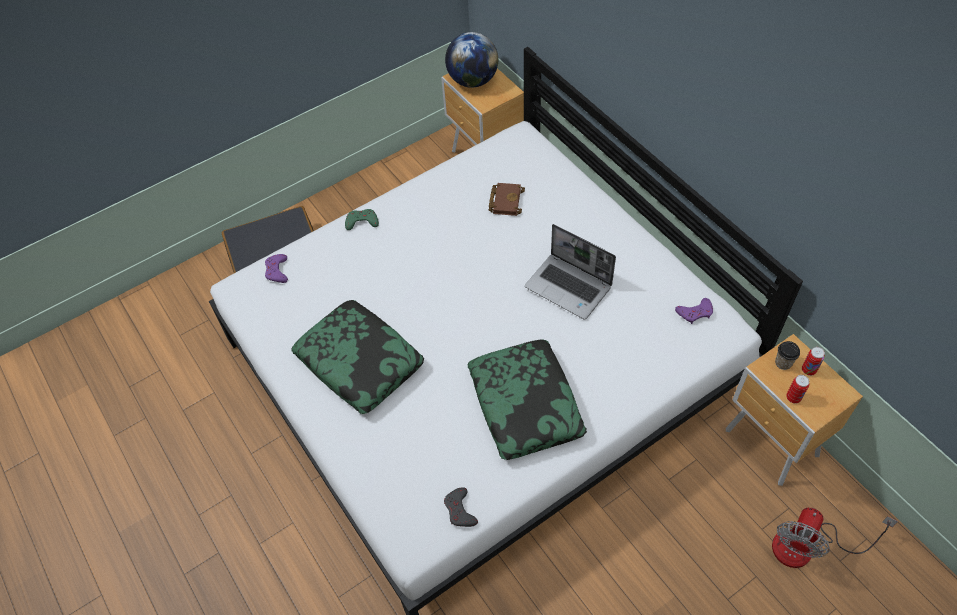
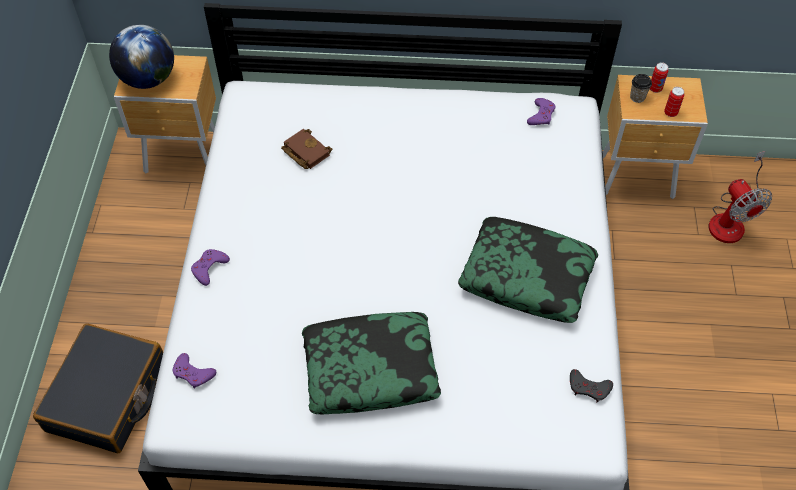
camera: 55 degrees left, 0 degrees up
green game controller [345,209,379,230] -> purple game controller [191,249,230,286]
laptop [525,224,616,320] -> none

